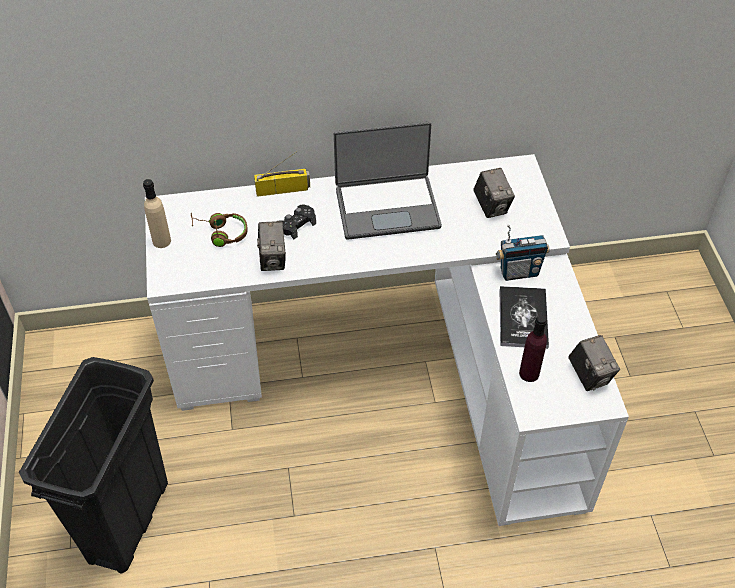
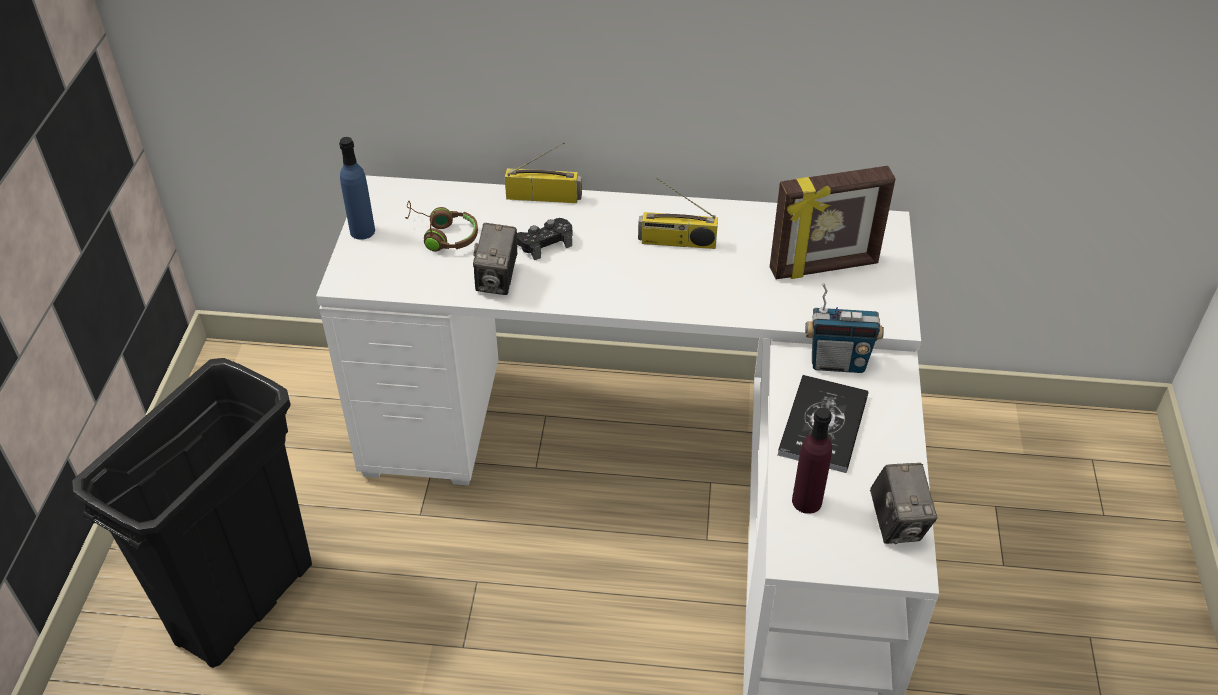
camera: 15 degrees right, 5 degrees down
beige bottle [143,179,171,248] -> blue bottle [339,137,375,240]
laptop [334,121,442,239] -> radio [638,178,718,249]
camera [473,168,515,218] -> picture frame [770,166,896,280]

